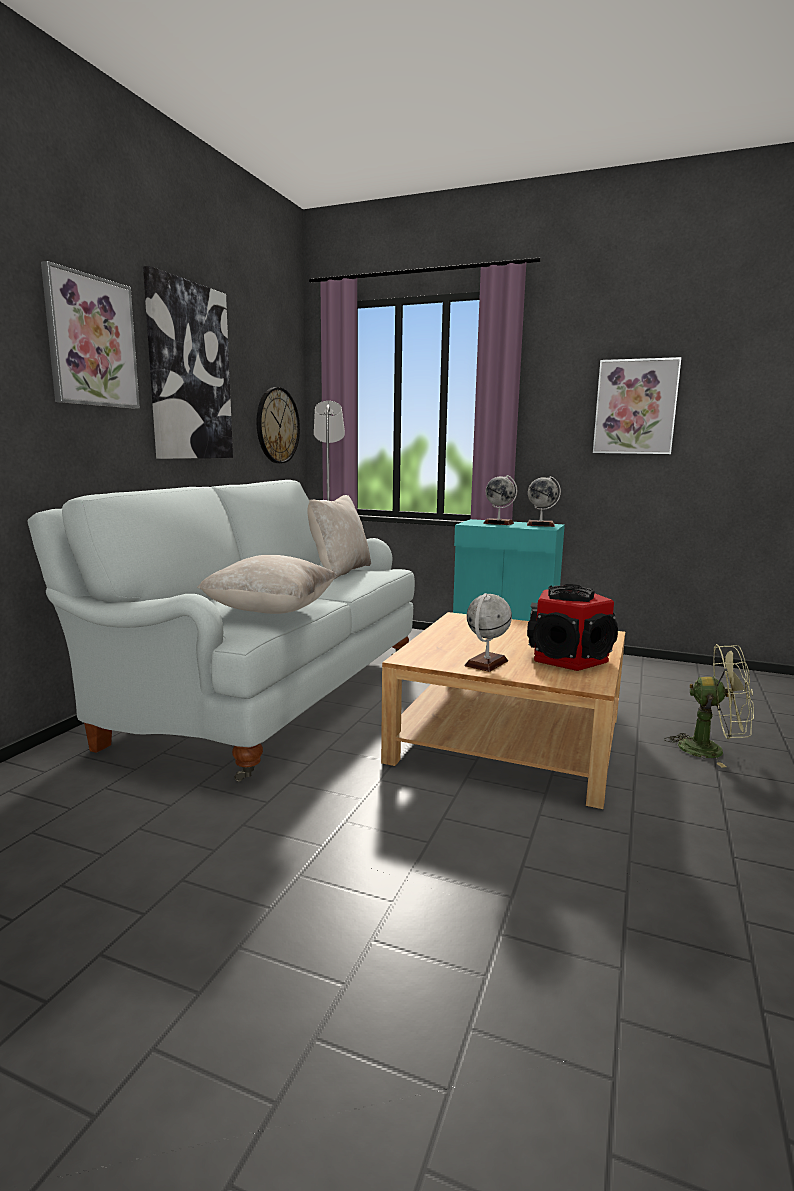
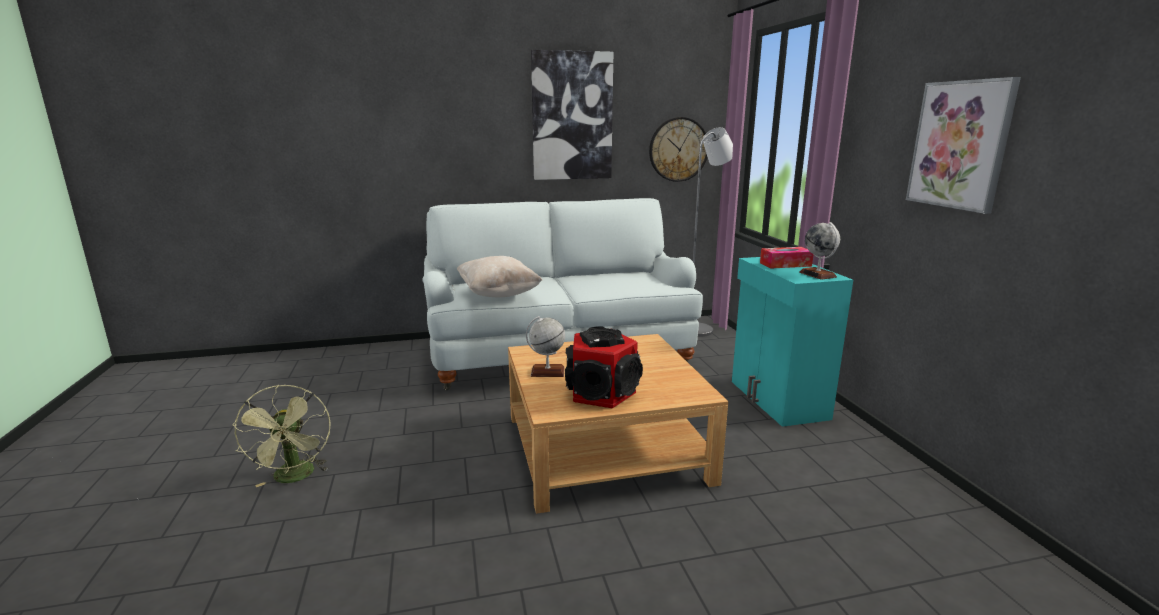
camera: 55 degrees right, 5 degrees up
picture [41,261,140,409] -> none
beige pillow [307,495,371,579] -> none
globe [483,475,517,525] -> tissue box [760,247,814,269]
green fan [664,644,754,768] -> green fan moved to [232,385,331,487]

